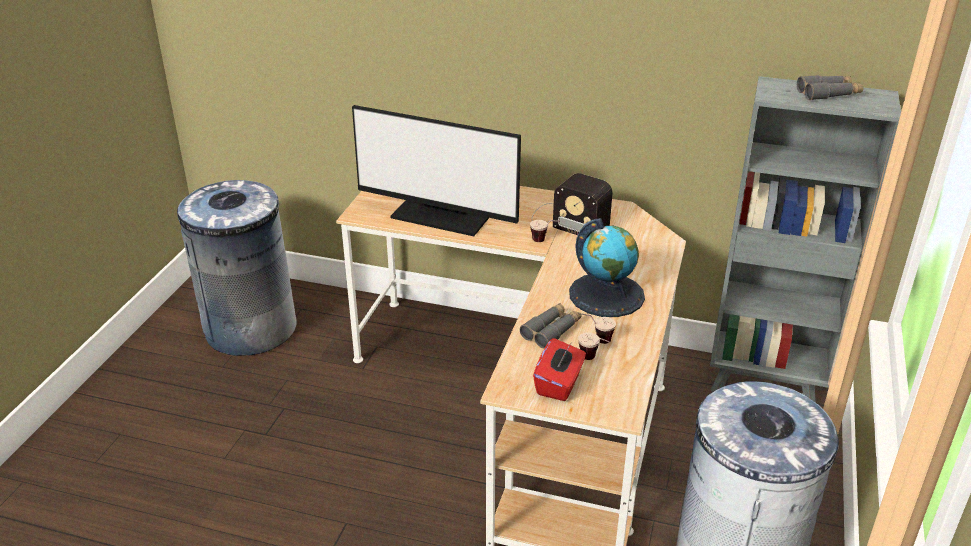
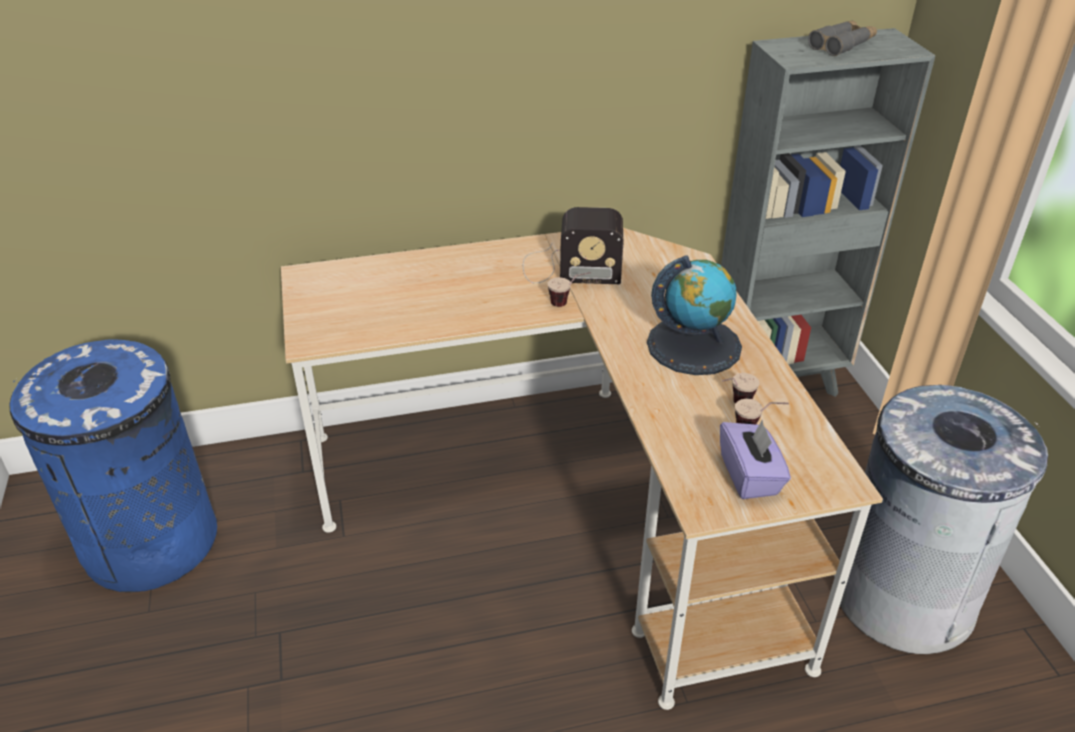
camera: 30 degrees left, 5 degrees up
grey trash can [177,180,297,356] -> blue trash can [9,339,217,592]
monitor [352,105,521,236] -> none
grey binoculars [520,303,581,348] -> none
red tissue box [533,338,586,401] -> purple tissue box [720,419,791,499]

